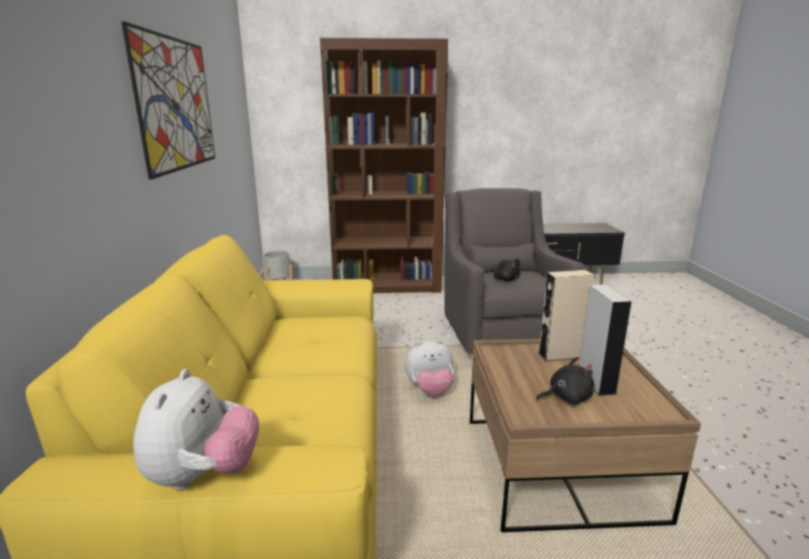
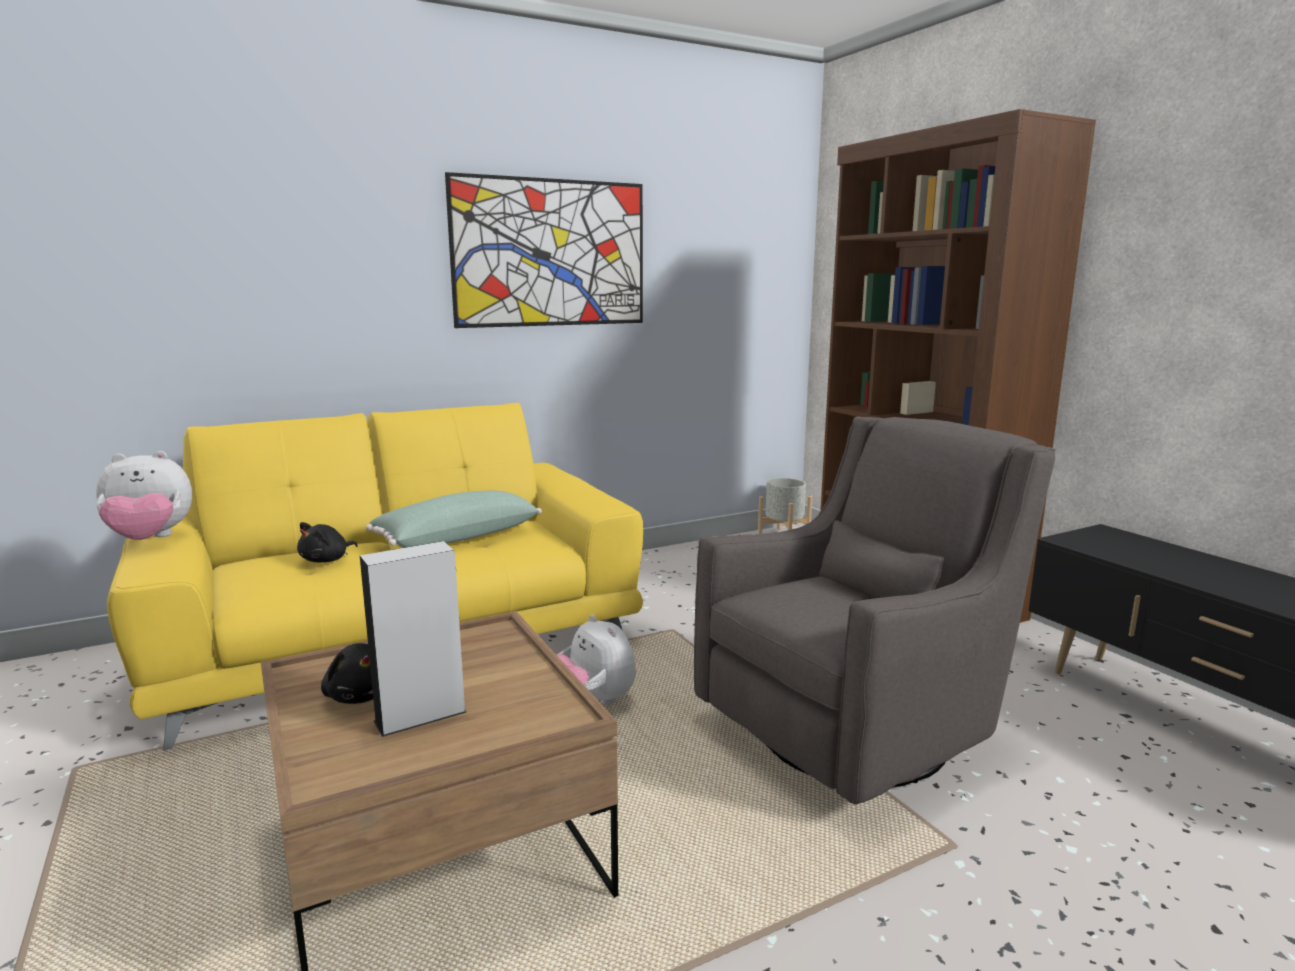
camera: 65 degrees right, 5 degrees down
black plush toy [491,259,520,281] -> black plush toy moved to [297,522,358,563]
beige speaker [538,270,595,362] -> none
none -> green pillow [366,491,542,548]

